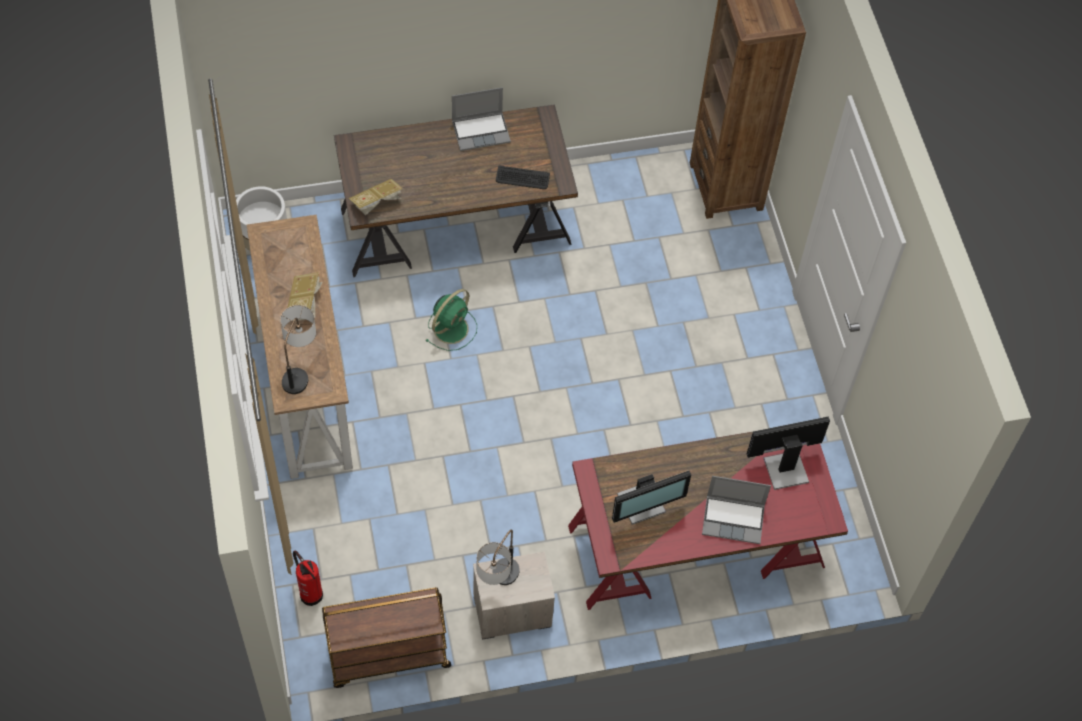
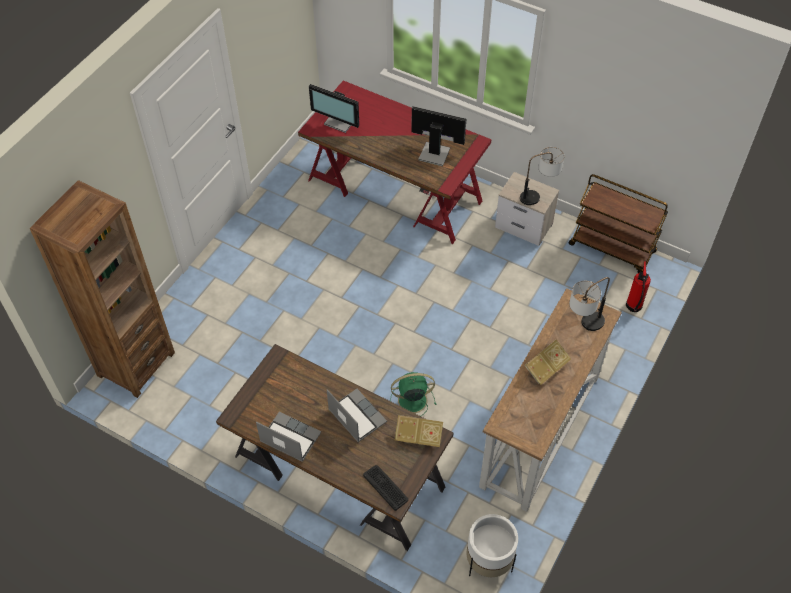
camera: 135 degrees left, 5 degrees down
keyboard [496,166,550,189] -> keyboard moved to [363,465,408,511]
laptop [702,476,771,544] -> laptop moved to [327,389,387,442]

